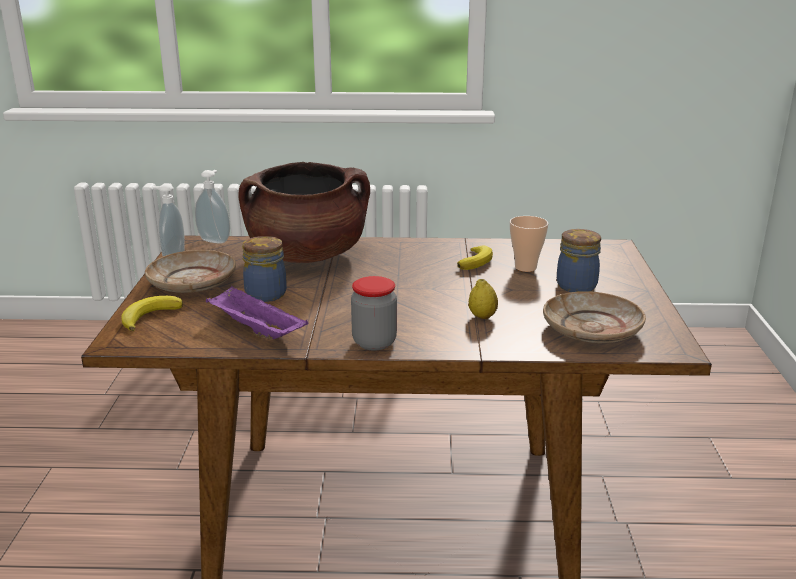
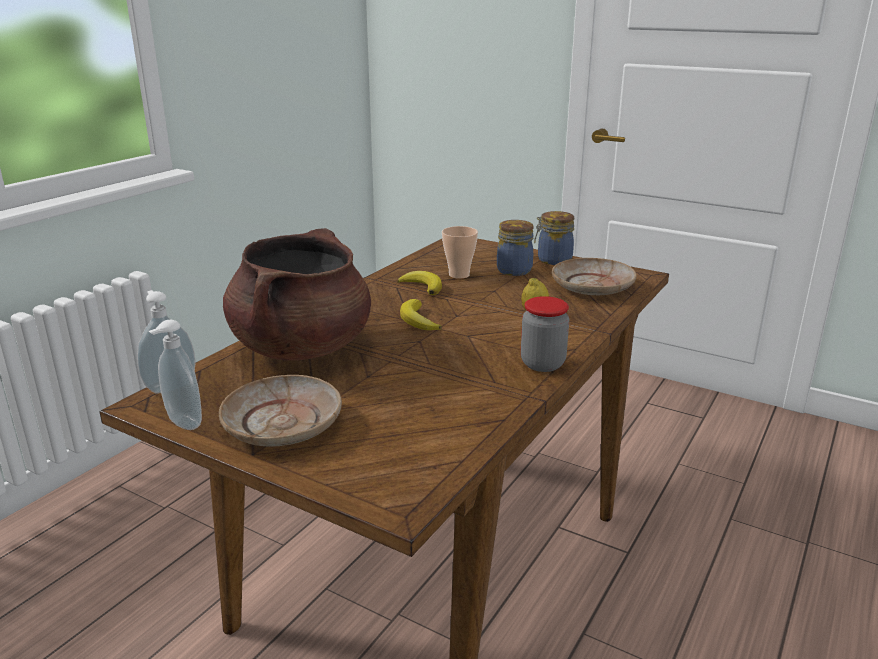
camera: 60 degrees left, 0 degrees up
banana [121,296,183,331] -> banana moved to [400,299,442,330]
purple tray [206,286,309,339] -> none
jar [242,236,287,302] -> jar moved to [534,211,574,265]

